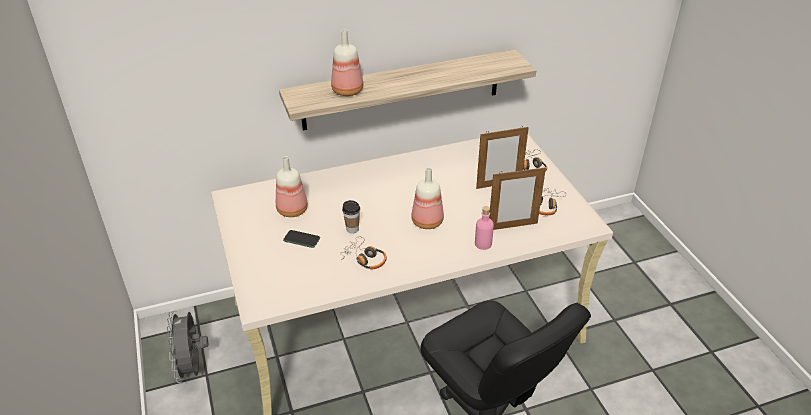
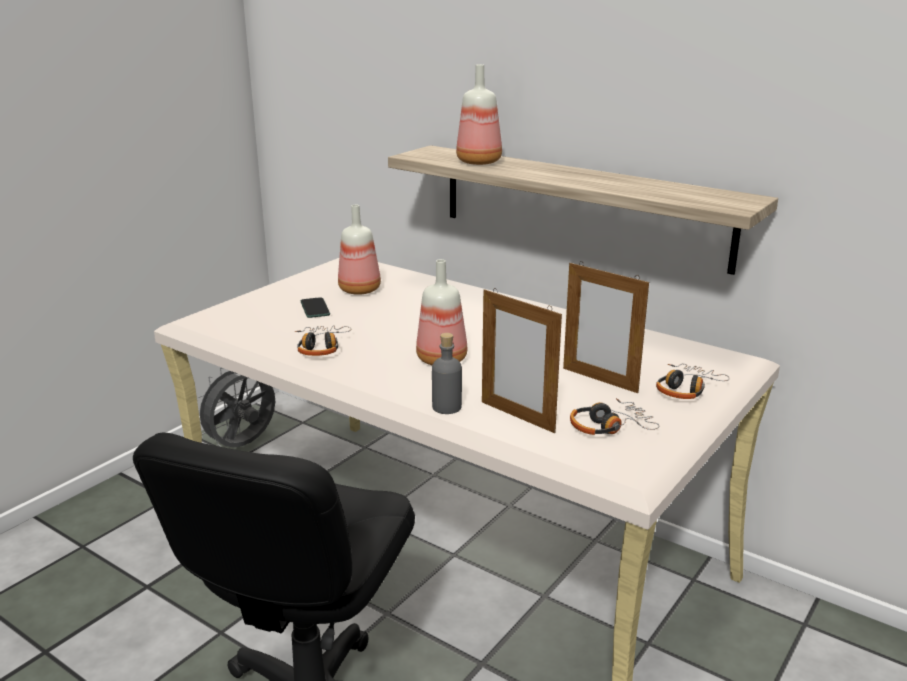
camera: 55 degrees right, 15 degrees down
cup [342,200,360,234] -> none
pink bottle [475,206,494,250] -> grey bottle [432,333,462,414]

